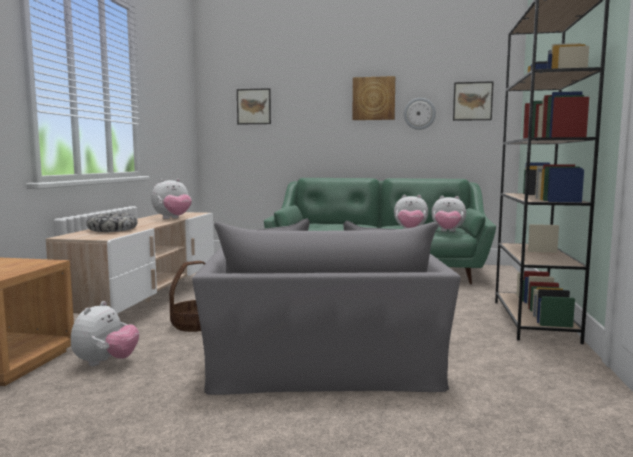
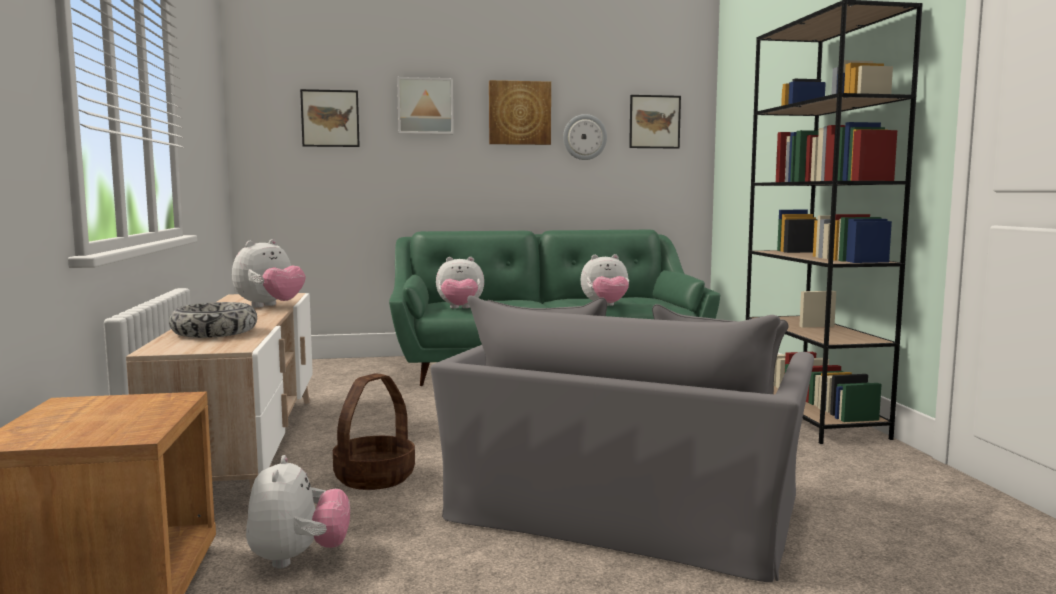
camera: 20 degrees left, 0 degrees up
grey armchair [192,219,461,395] -> grey armchair turned 45 degrees clockwise [430,295,814,582]
plush toy [432,196,466,232] -> plush toy moved to [436,257,484,308]
none -> picture [397,77,454,134]

